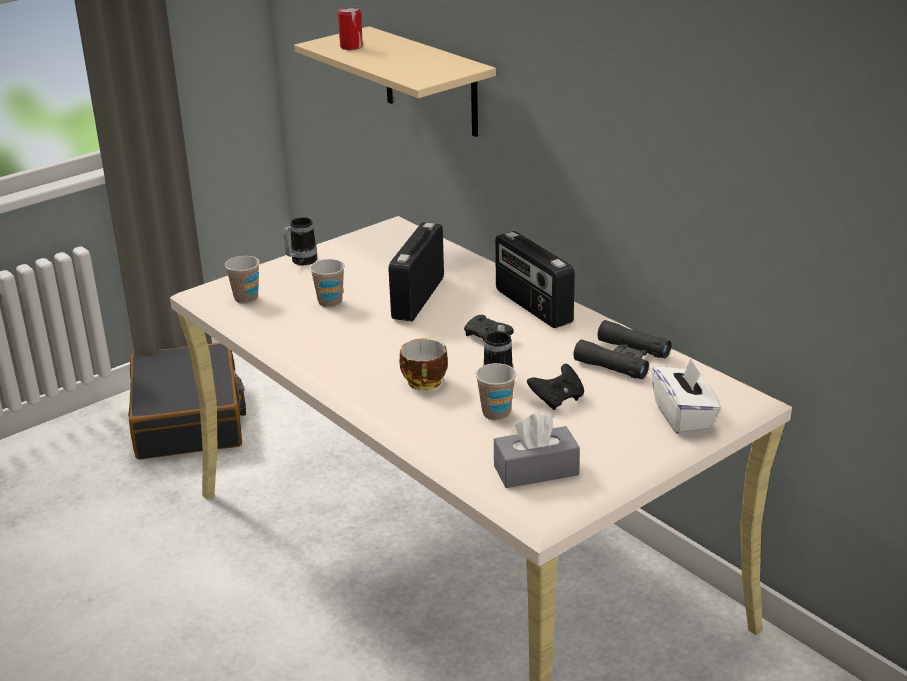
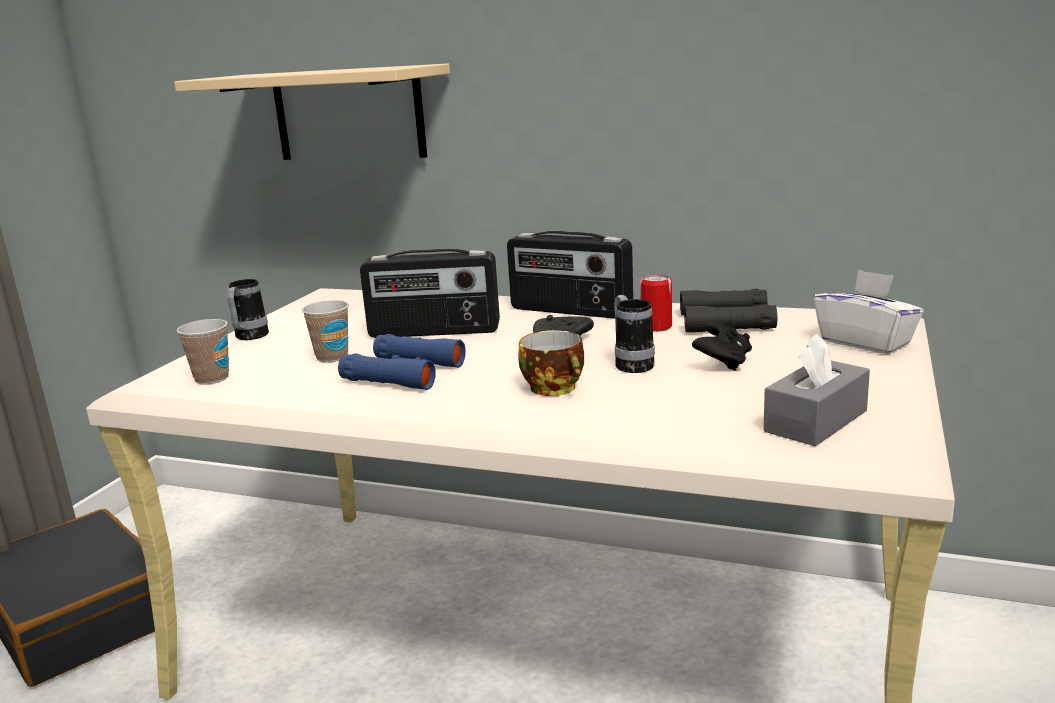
camera: 30 degrees left, 10 degrees down
can [338,7,363,50] -> can moved to [640,274,672,332]
radio [389,222,444,321] -> radio turned 75 degrees counterclockwise [360,249,500,338]
cup [475,363,516,421] -> none
none -> blue binoculars [338,334,466,390]

